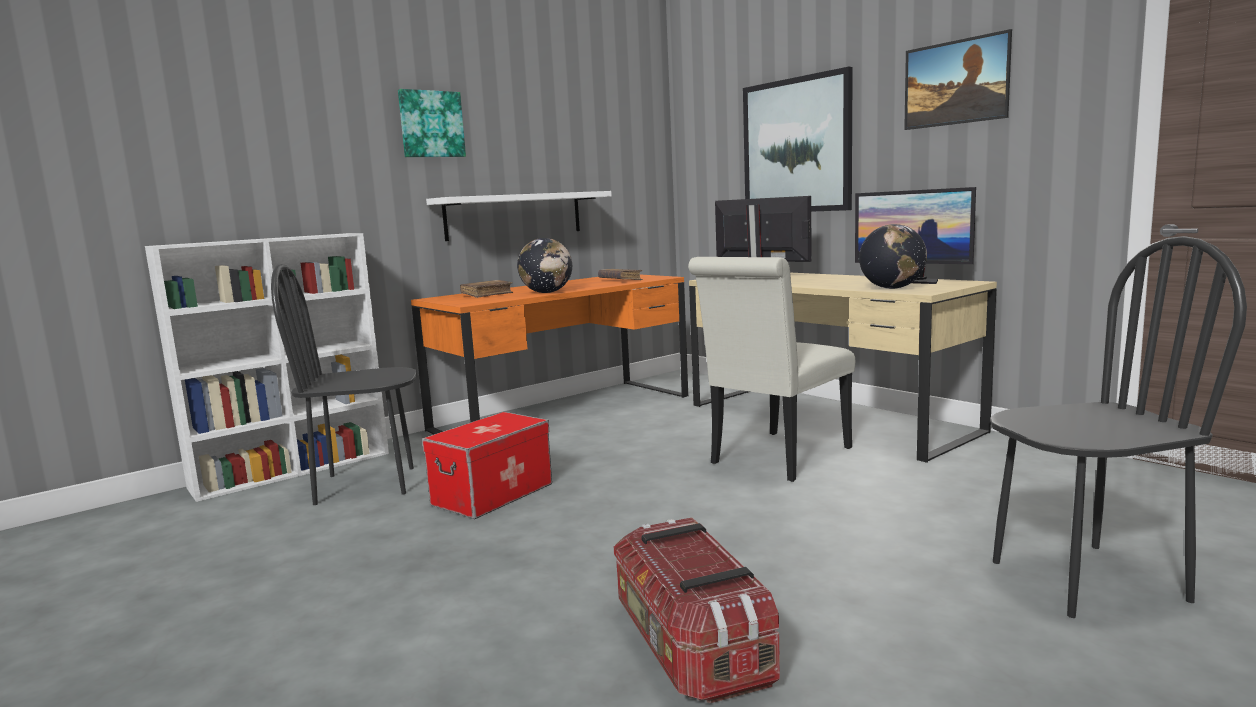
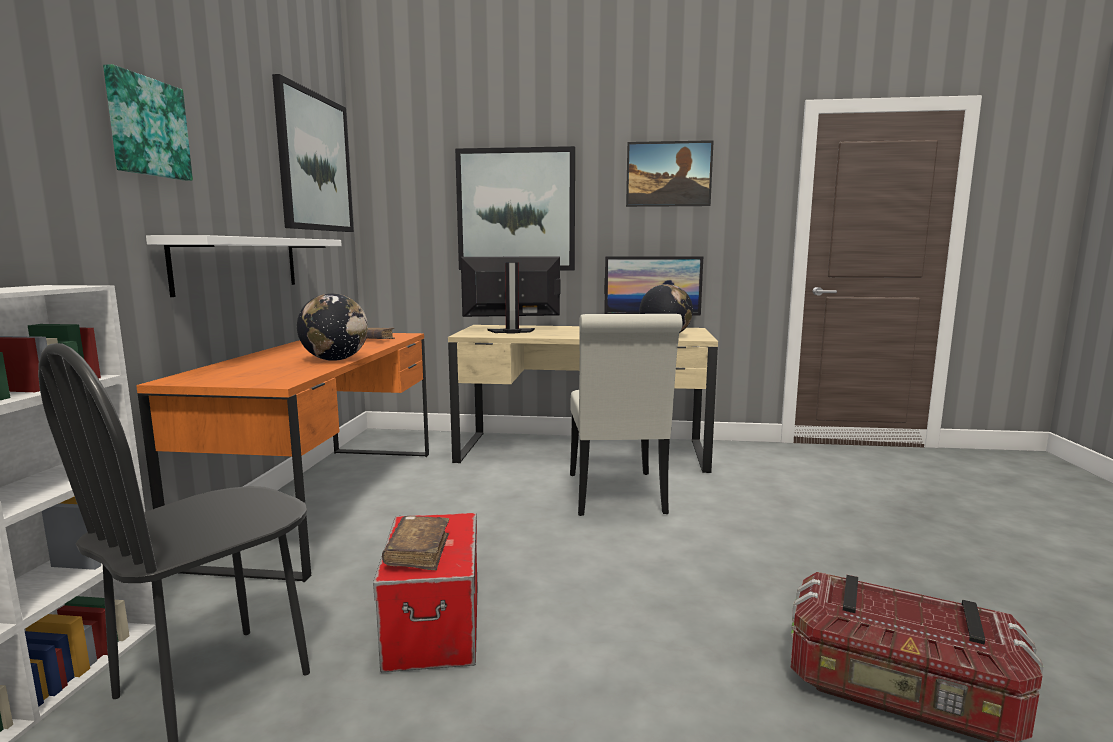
camera: 45 degrees left, 0 degrees up
brown book [460,280,513,298] -> brown book moved to [382,516,449,570]
black chair [990,236,1247,618] -> none
none -> picture [272,74,354,232]

